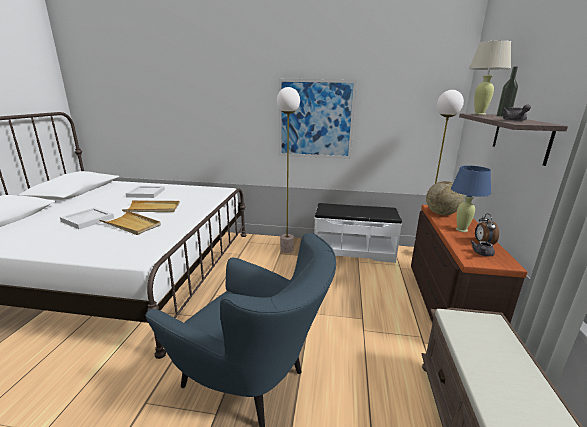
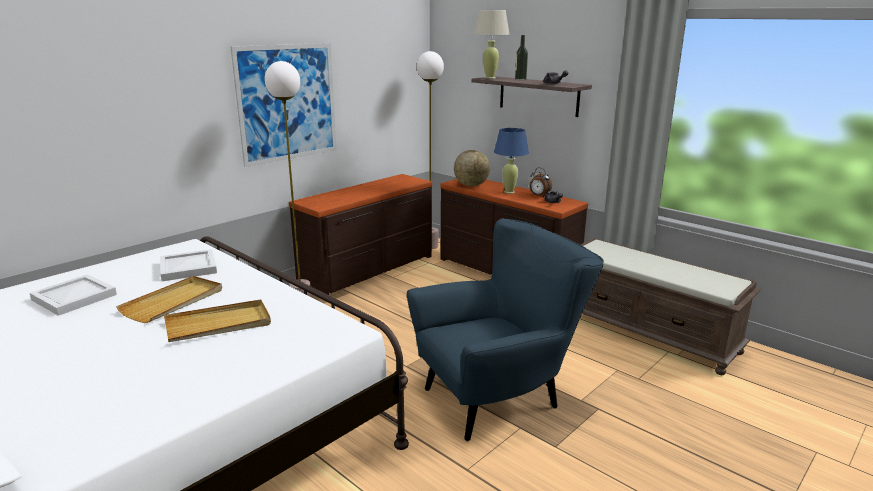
camera: 55 degrees left, 0 degrees up
white tray [60,207,114,229] -> white tray moved to [160,249,217,281]
white bench [314,203,402,263] -> brown dresser [289,174,432,295]

